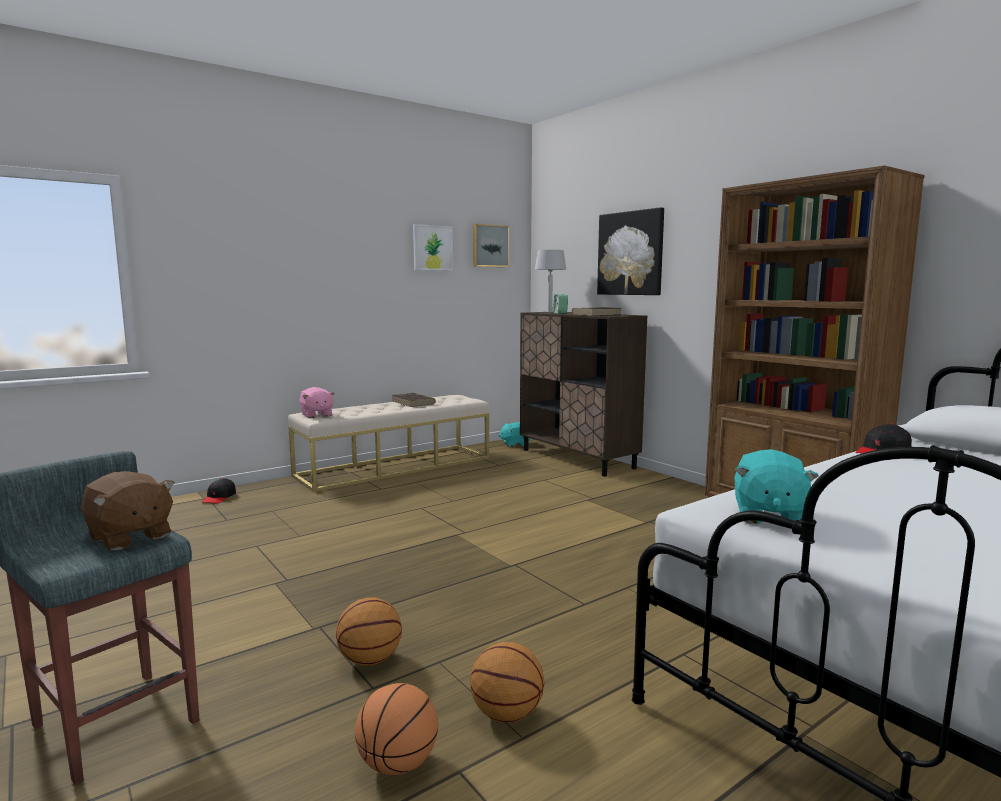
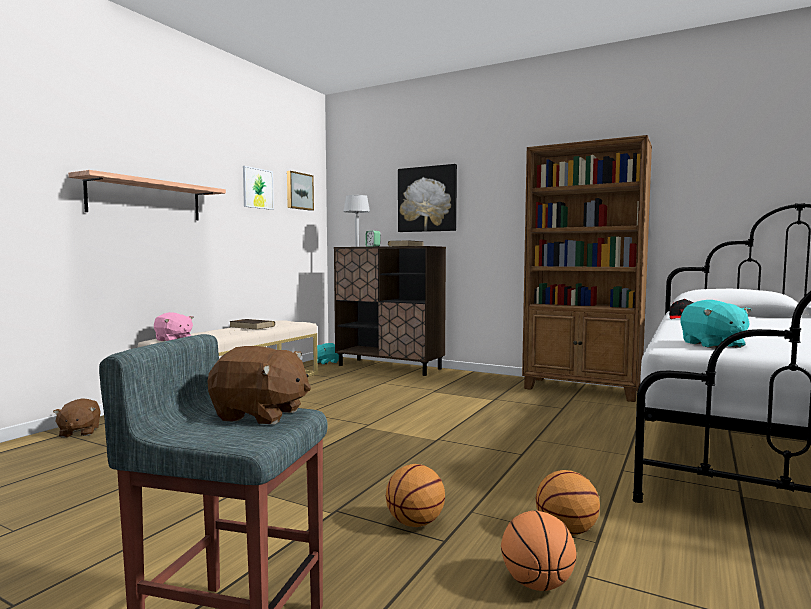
camera: 25 degrees left, 5 degrees down
black cap [201,478,236,504] -> brown plush toy [53,398,101,438]
none -> shelf [68,170,226,220]

